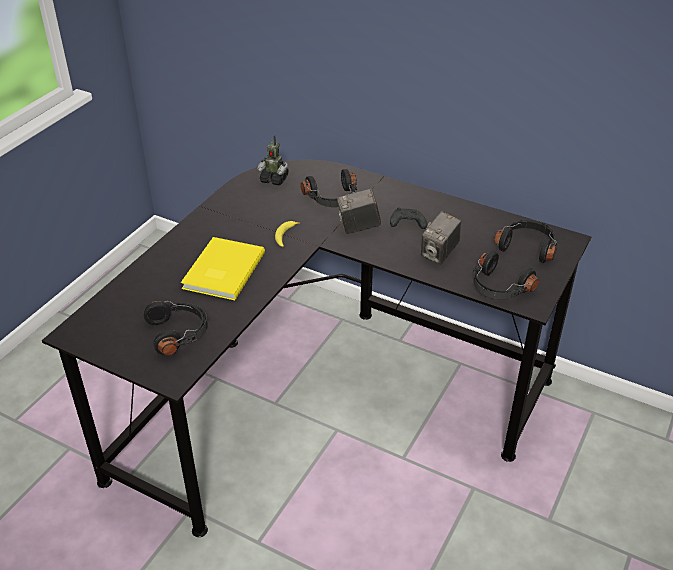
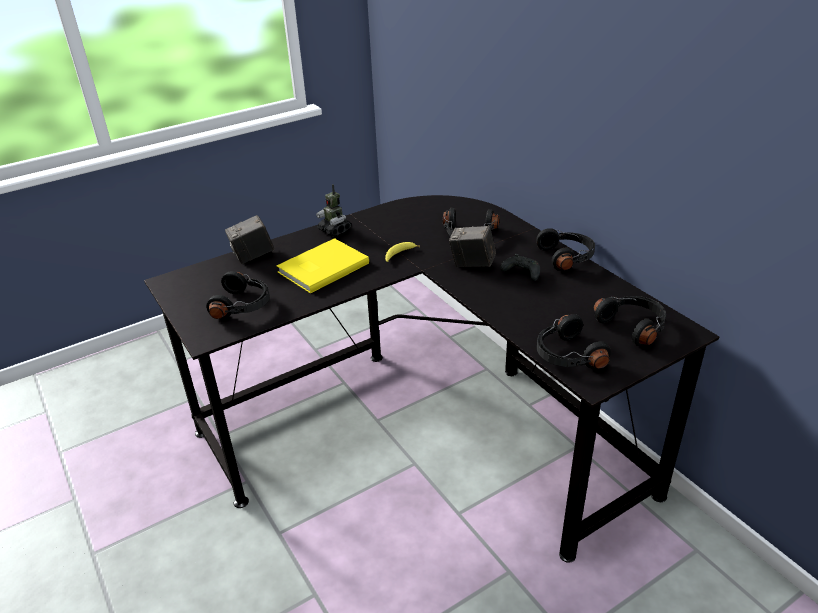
camera: 30 degrees right, 5 degrees down
toy robot [257,135,289,185] -> toy robot moved to [316,184,351,236]
camera [421,211,461,265] -> camera moved to [225,215,274,264]
none -> black headphones [536,228,595,271]

